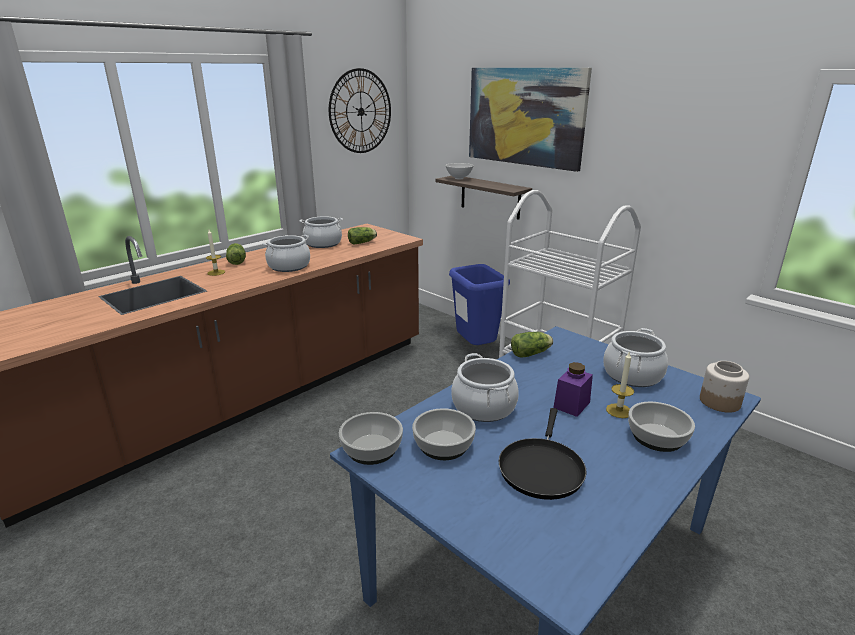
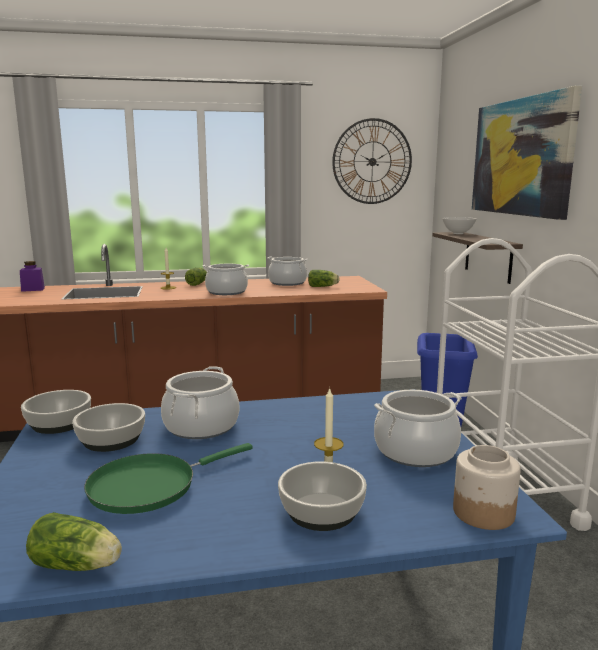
camera: 35 degrees right, 10 degrees down
black frying pan [499,408,586,500] -> green frying pan [84,443,253,514]
lettuce [511,332,553,357] -> lettuce moved to [26,512,122,571]
purple jar [553,362,593,417] -> purple jar moved to [20,261,45,292]

